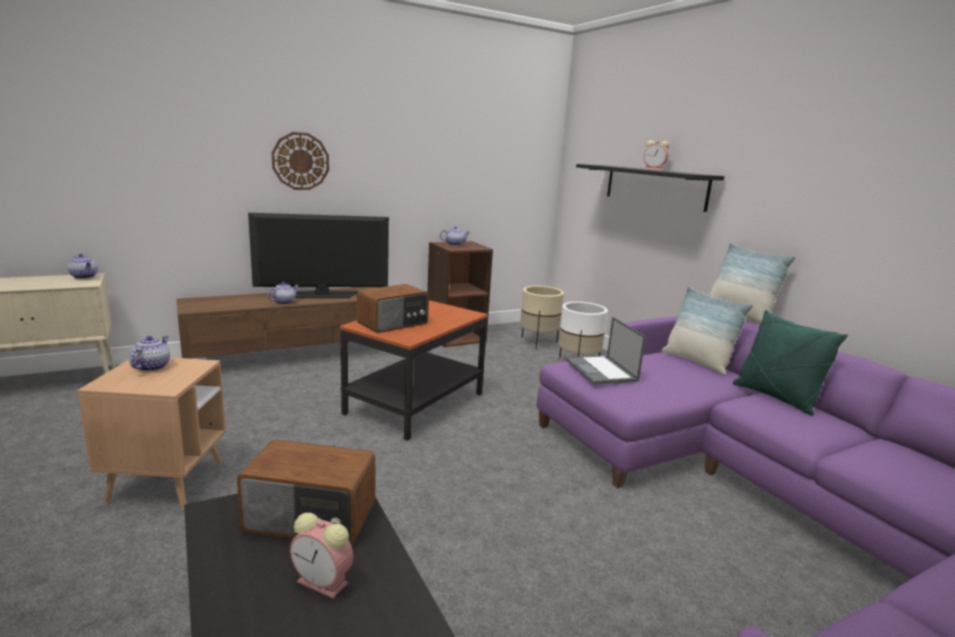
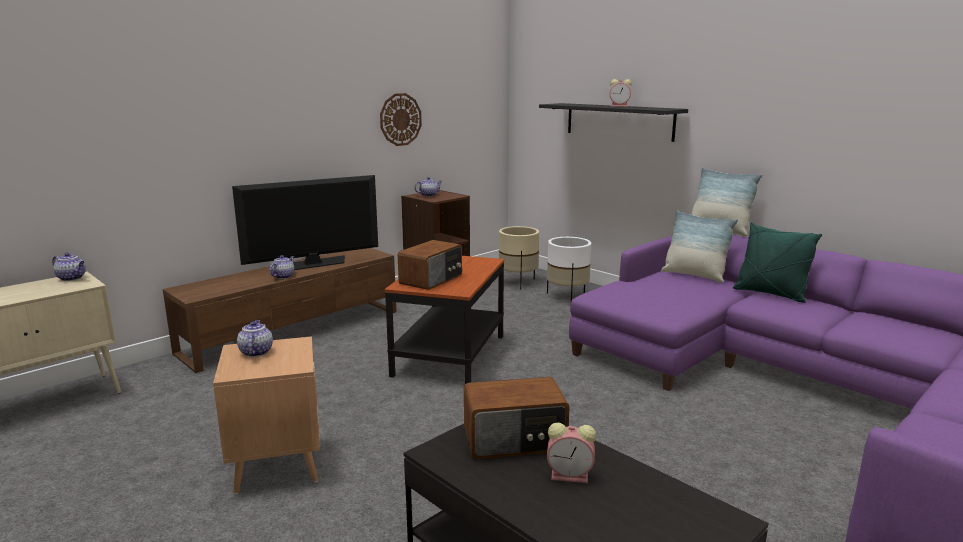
camera: 15 degrees left, 0 degrees up
wall clock [272,132,329,190] -> wall clock moved to [380,93,422,146]
laptop [566,317,646,385] -> none

